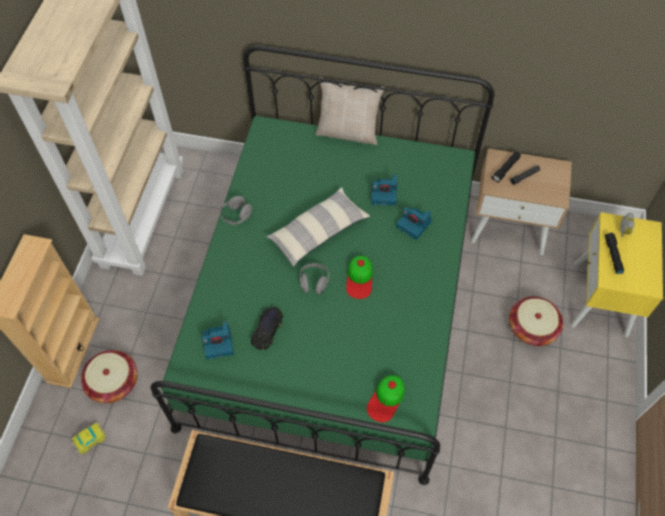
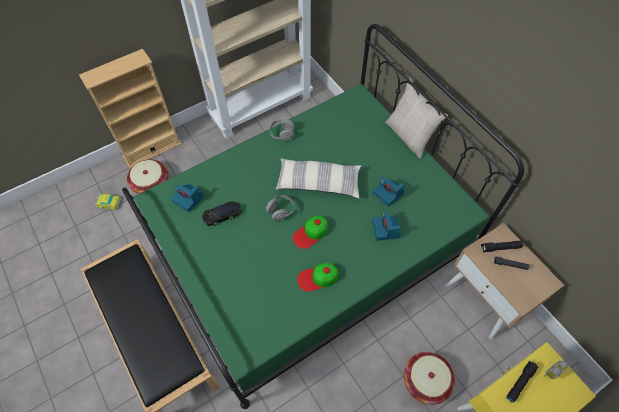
camera: 45 degrees right, 0 degrees up
cap [367,375,405,423] -> cap moved to [297,263,339,292]

